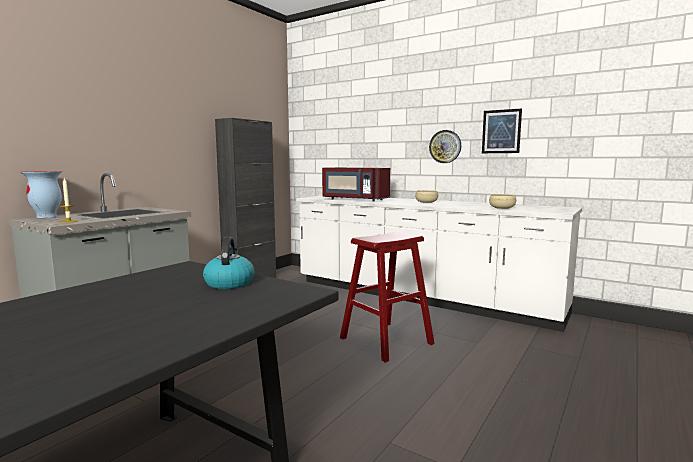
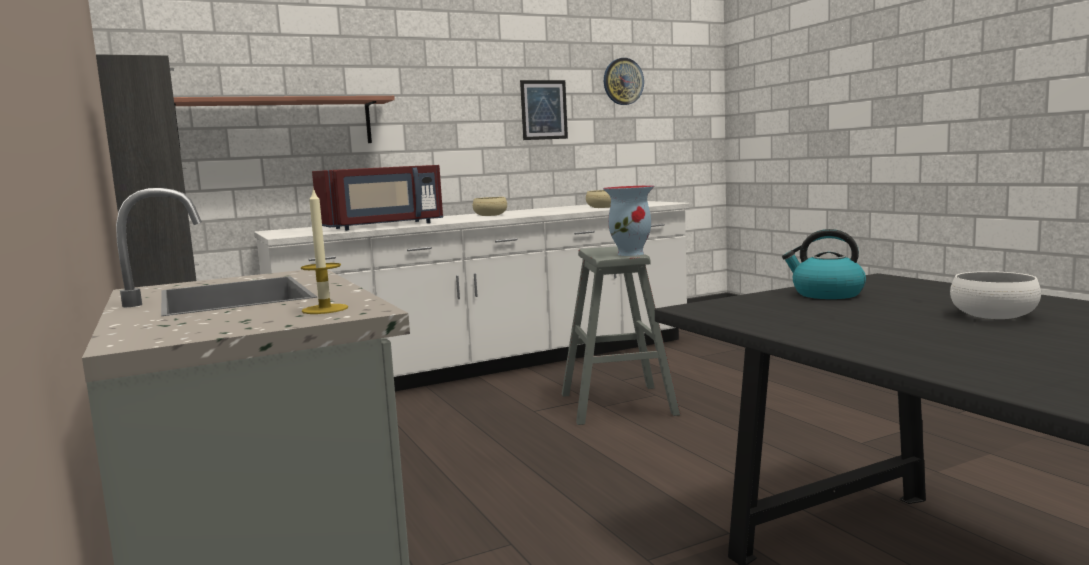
camera: 60 degrees left, 0 degrees up
vase [21,171,62,218] -> vase moved to [603,185,654,256]
red stool [340,232,435,363] -> grey stool [562,246,680,425]
wall clock [429,130,461,163] -> wall clock moved to [604,58,644,105]
none -> shelf [174,96,395,145]
none -> white bowl [950,271,1041,319]

